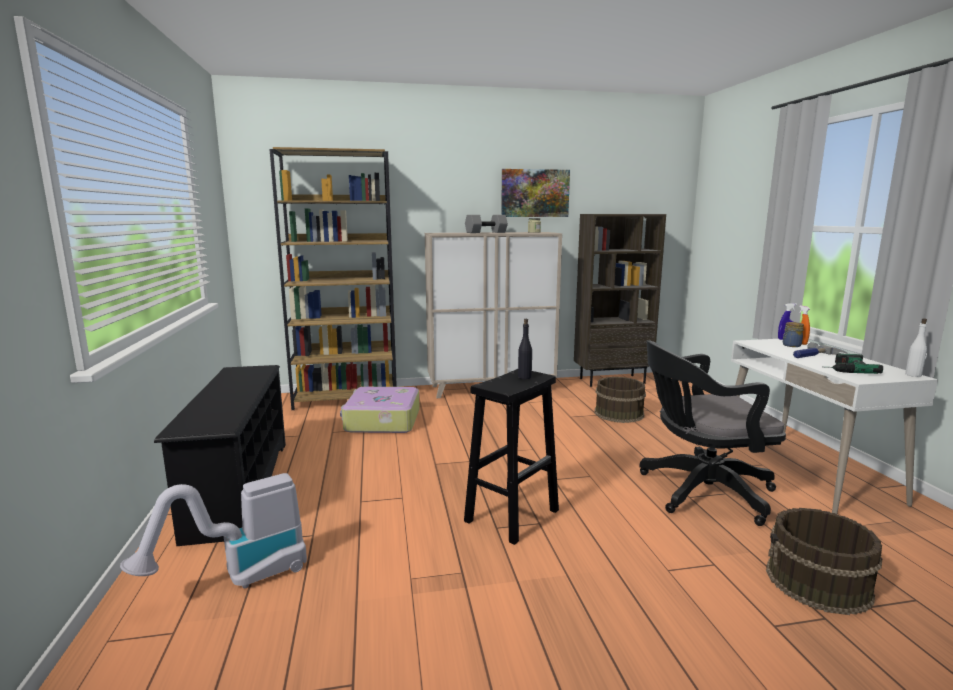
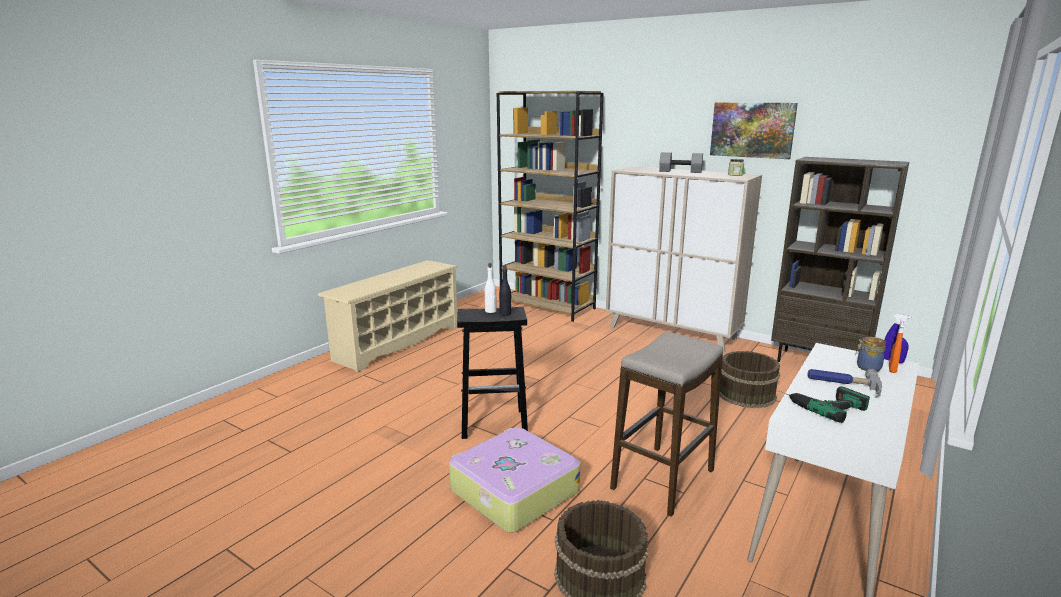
camera: 45 degrees right, 5 degrees up
vacuum cleaner [120,473,307,588] -> none
black shoe rack [154,365,286,546] -> beige shoe rack [317,260,458,372]
suitcase [340,387,420,433] -> suitcase moved to [449,427,581,533]
black office chair [639,340,786,526] -> stool [610,332,723,517]
white bottle [905,318,927,377] -> white bottle moved to [485,263,497,313]

